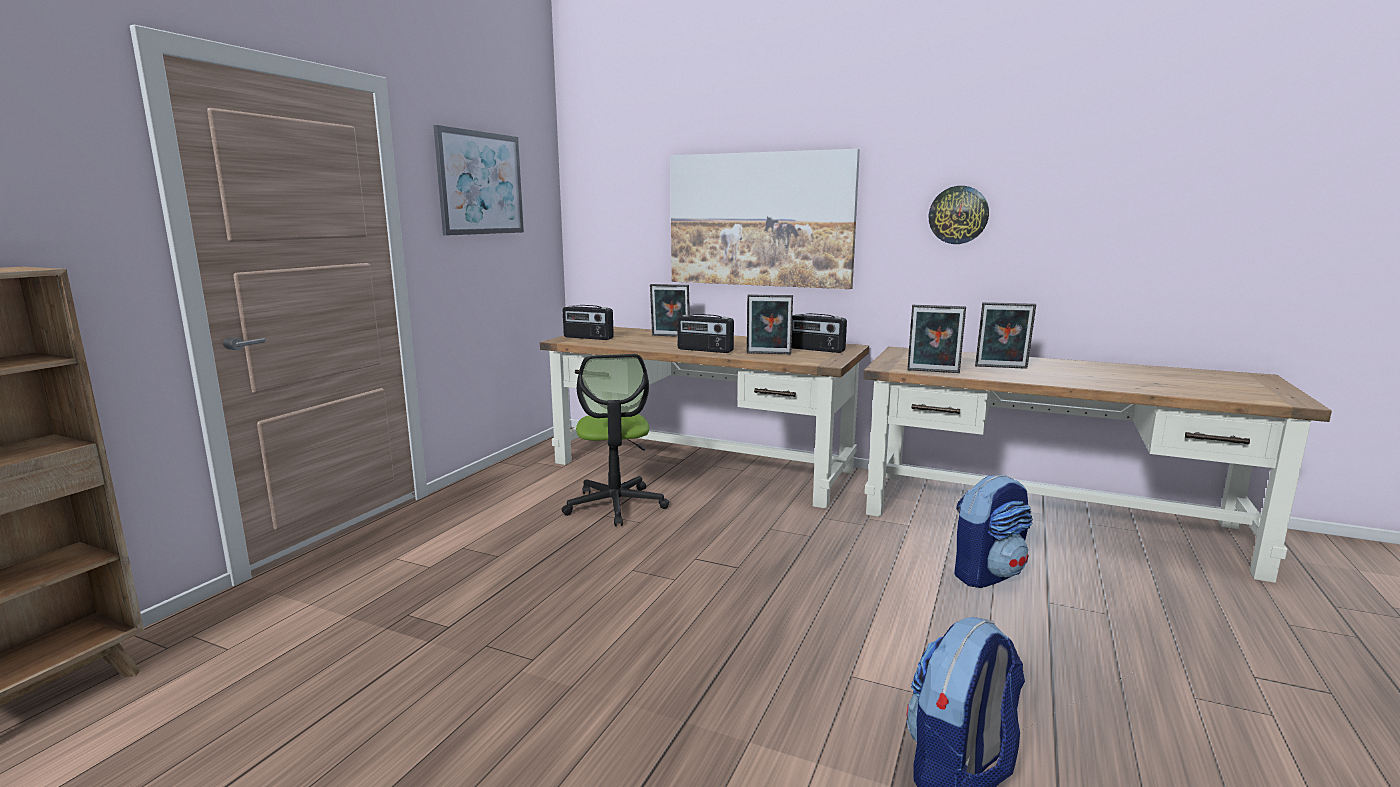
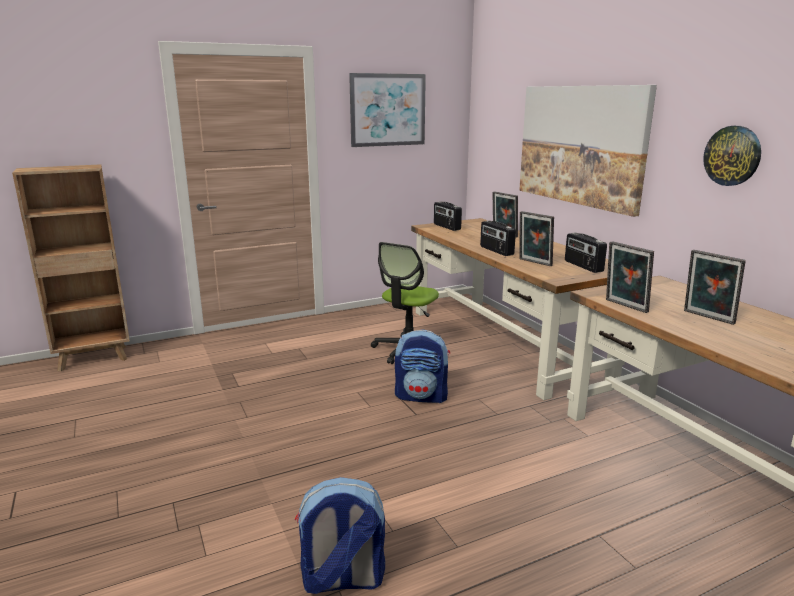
camera: 40 degrees right, 5 degrees up
backpack [954,474,1033,588] -> backpack moved to [395,329,450,403]

